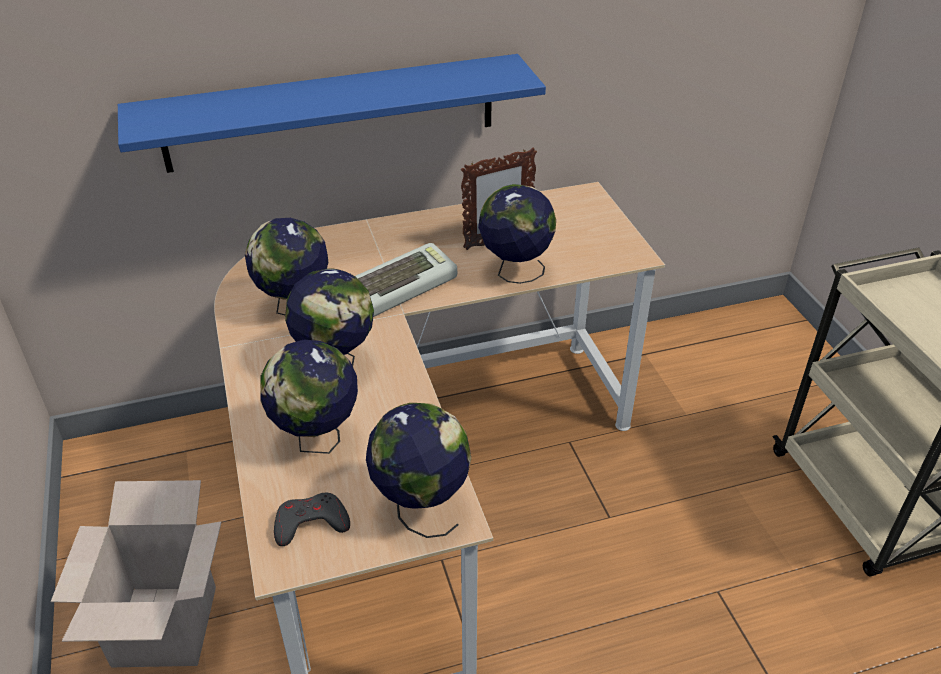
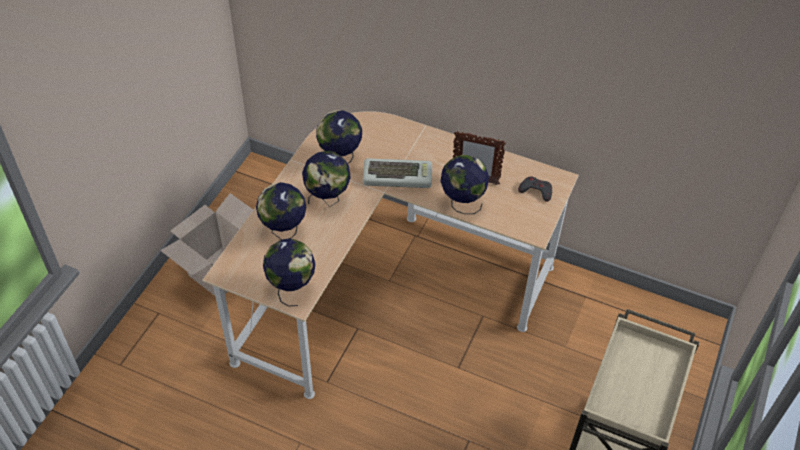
camera: 40 degrees right, 10 degrees up
blue shelf [118,54,546,173] -> none
grey game controller [274,493,350,546] -> grey game controller moved to [518,176,552,202]

